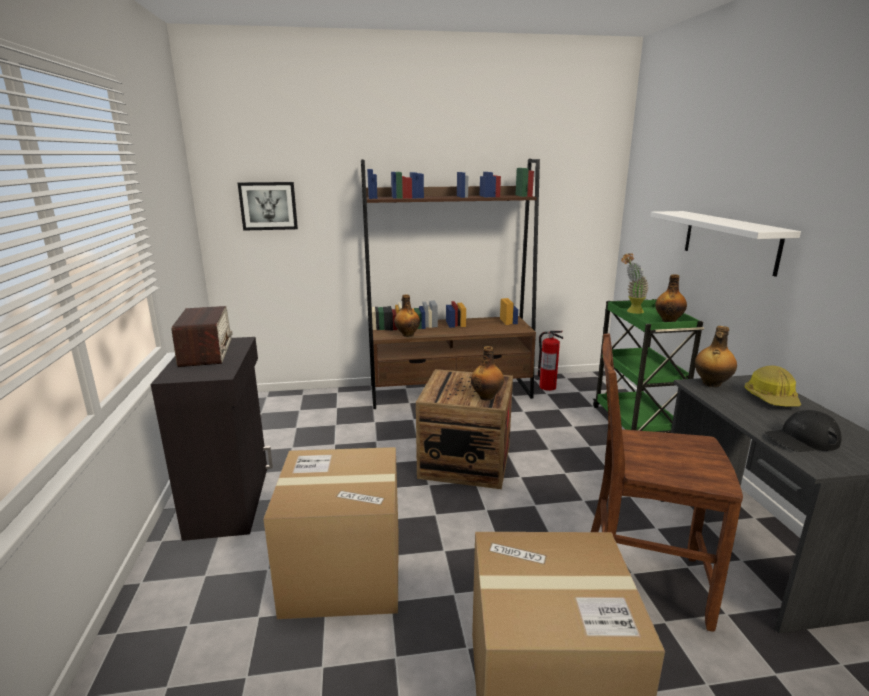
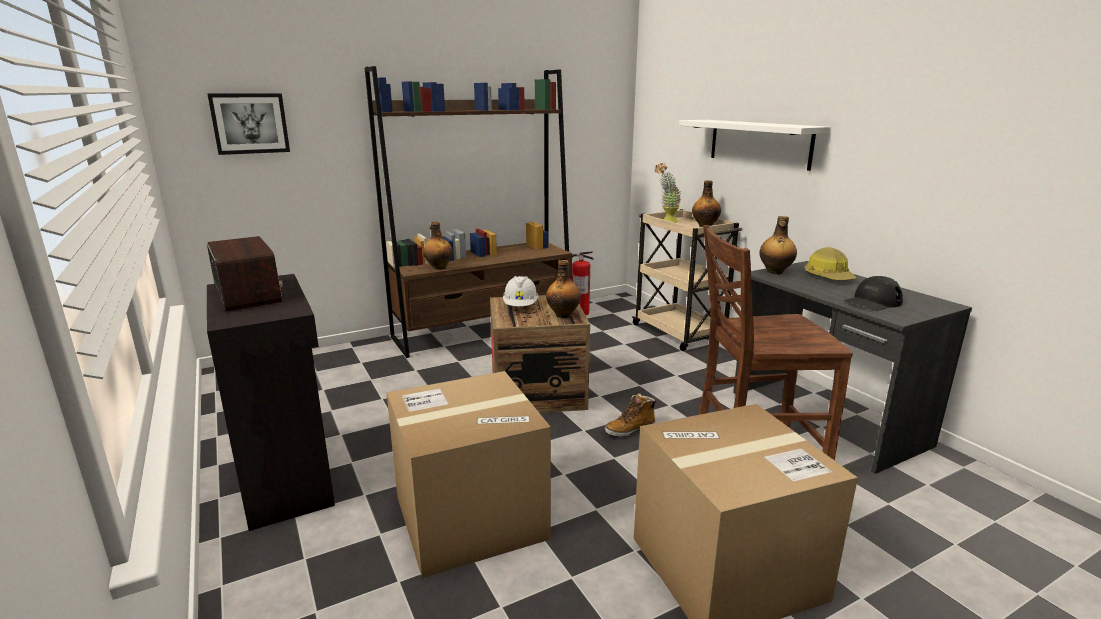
camera: 20 degrees left, 0 degrees up
green cart [593,299,704,433] -> beige cart [632,209,742,351]
none -> white hard hat [503,276,538,306]
none -> boot [605,393,656,437]

